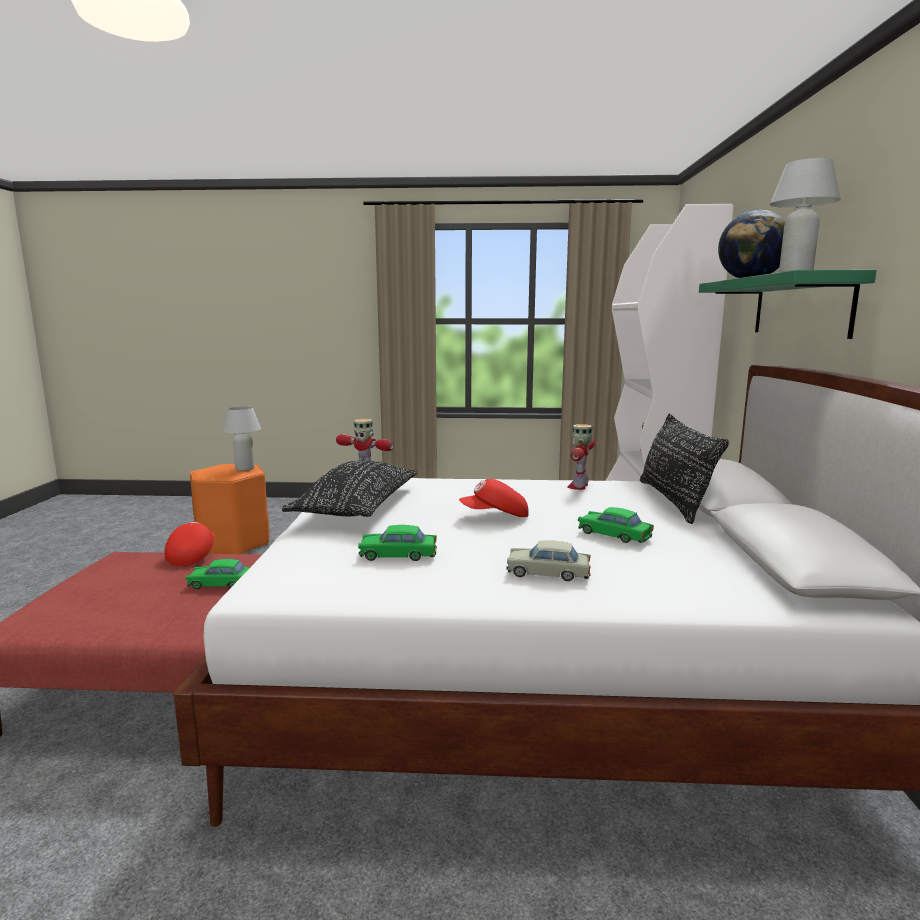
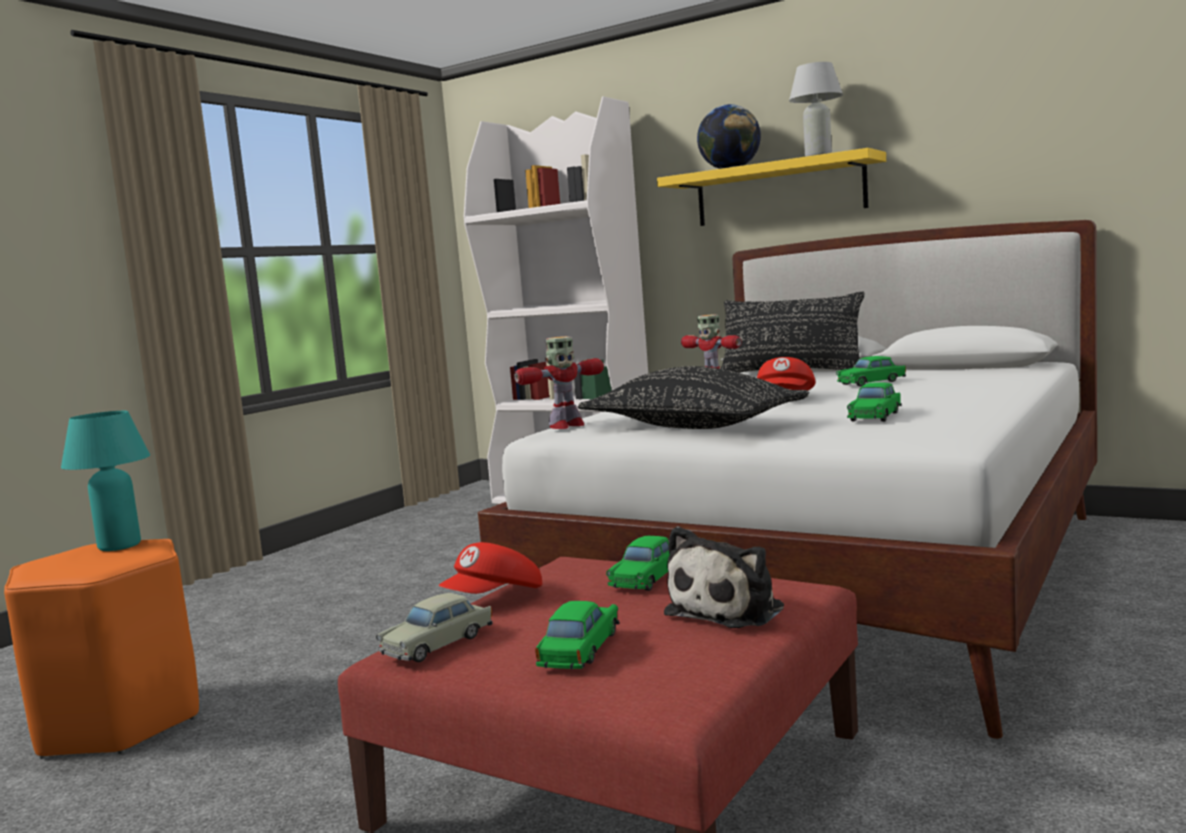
camera: 60 degrees left, 5 degrees down
red cap [165,522,215,567] -> red cap turned 75 degrees counterclockwise [438,542,542,594]
white table lamp [222,406,261,471] -> turquoise table lamp [61,411,150,551]
beige toy car [506,541,591,581] -> beige toy car moved to [376,593,493,662]
green shelf [699,270,877,339] -> yellow shelf [657,148,886,226]
none -> green toy car [535,601,619,669]
none -> plush toy [664,526,784,628]

